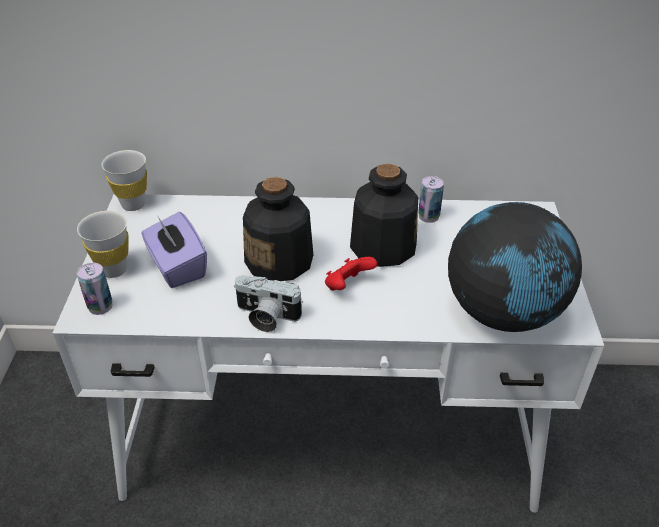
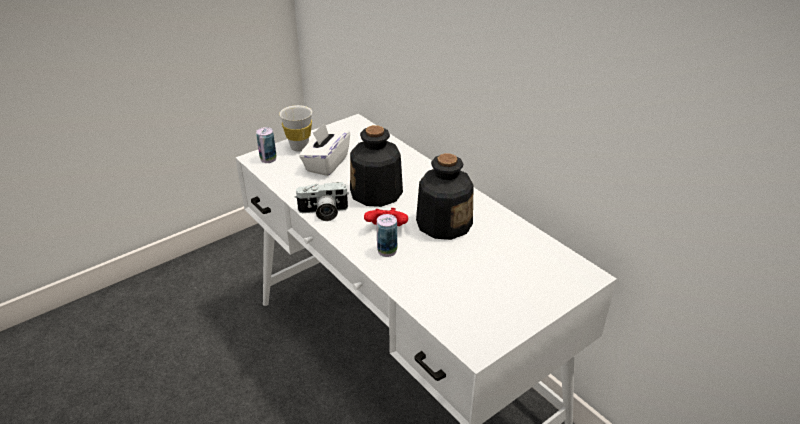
camera: 50 degrees right, 5 degrees down
white cup [101,150,147,211] -> none
purple tissue box [141,212,207,288] -> white tissue box [299,123,350,176]
camera [234,275,303,332] -> camera turned 75 degrees counterclockwise [295,182,349,221]
can [418,176,444,223] -> can moved to [376,214,397,257]
globe [448,202,582,332] -> none

